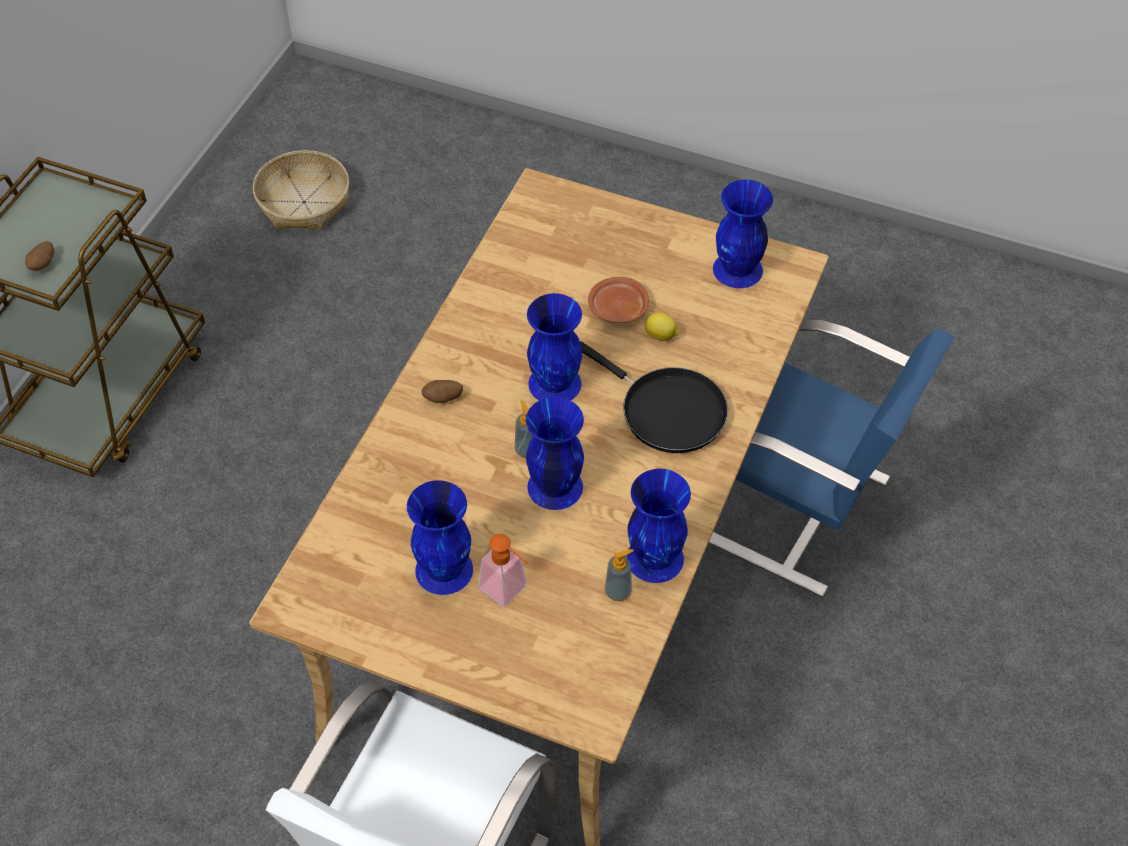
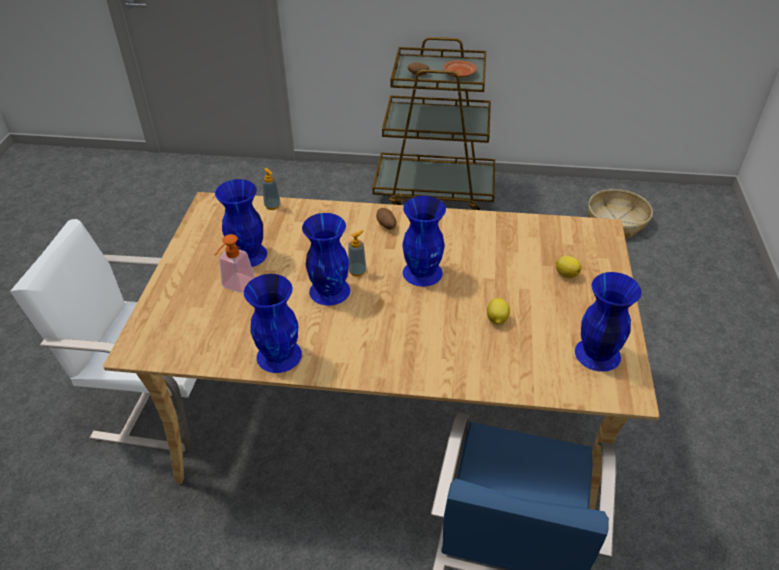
camera: 75 degrees right, 10 degrees down
black frying pan [580,341,728,453] -> none
brown plate [588,277,649,323] -> brown plate moved to [443,60,477,78]
soap dispenser [605,549,634,601] -> soap dispenser moved to [262,168,281,210]
none -> lemon [556,256,581,278]

